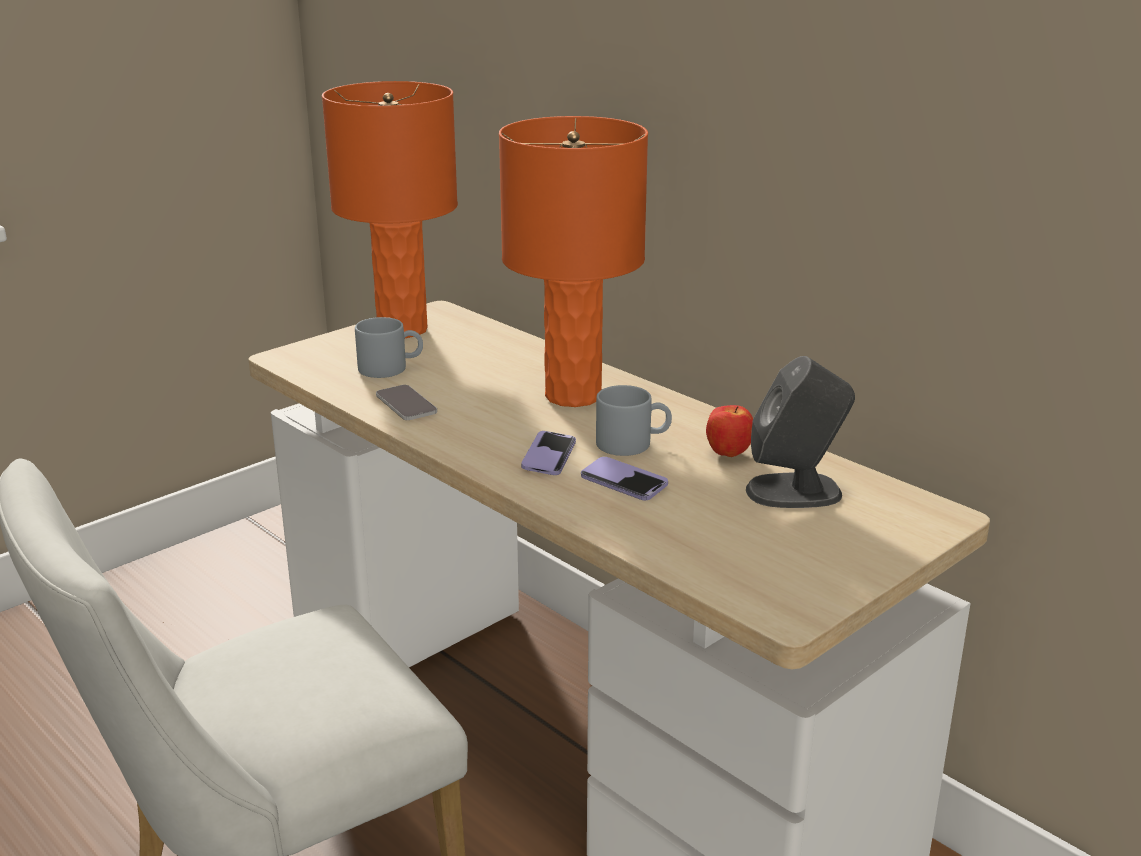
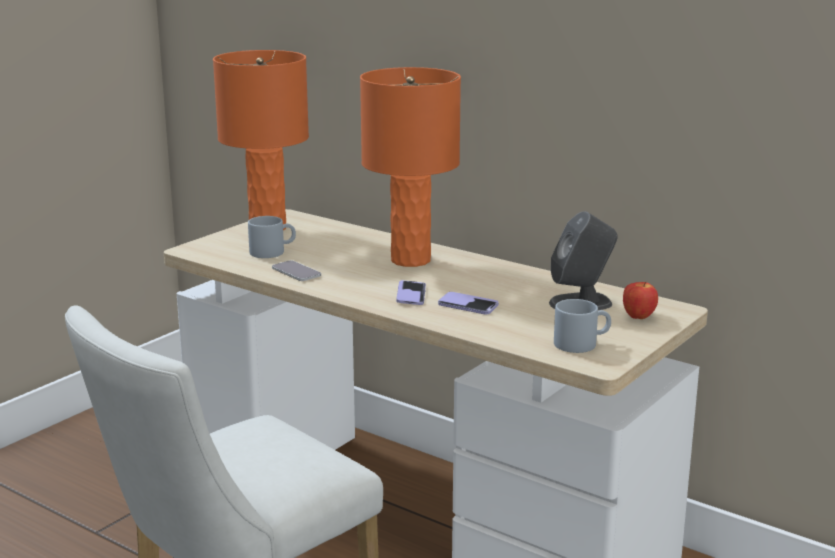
camera: 10 degrees left, 5 degrees down
grey mug [596,385,672,456] -> grey mug moved to [554,299,611,353]
apple [706,405,753,457] -> apple moved to [623,282,658,319]

